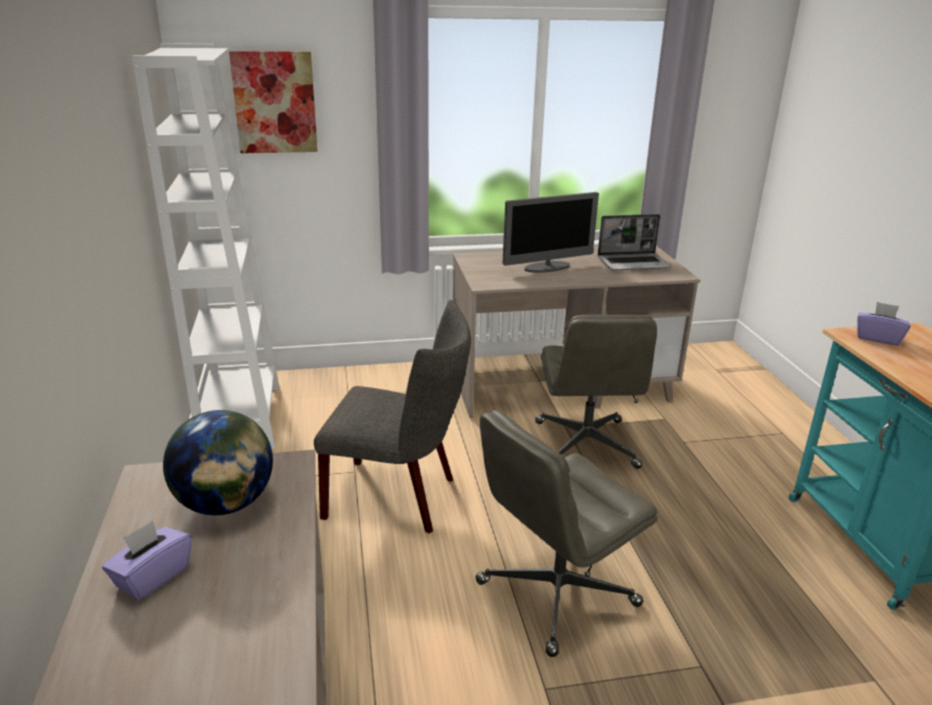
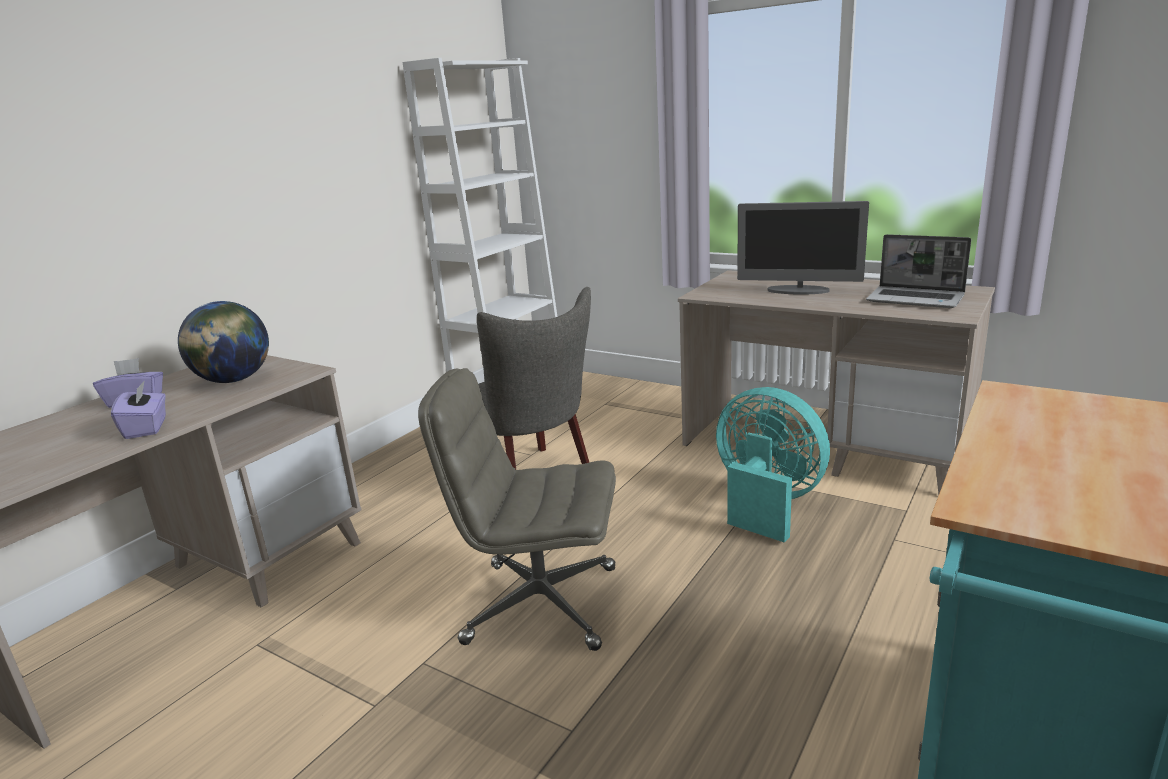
camera: 45 degrees right, 5 degrees down
picture [229,51,318,153] -> none
grey office chair [535,314,657,469] -> turquoise fan [716,387,830,543]
purple tissue box [857,302,911,346] -> purple tissue box moved to [111,380,166,439]

